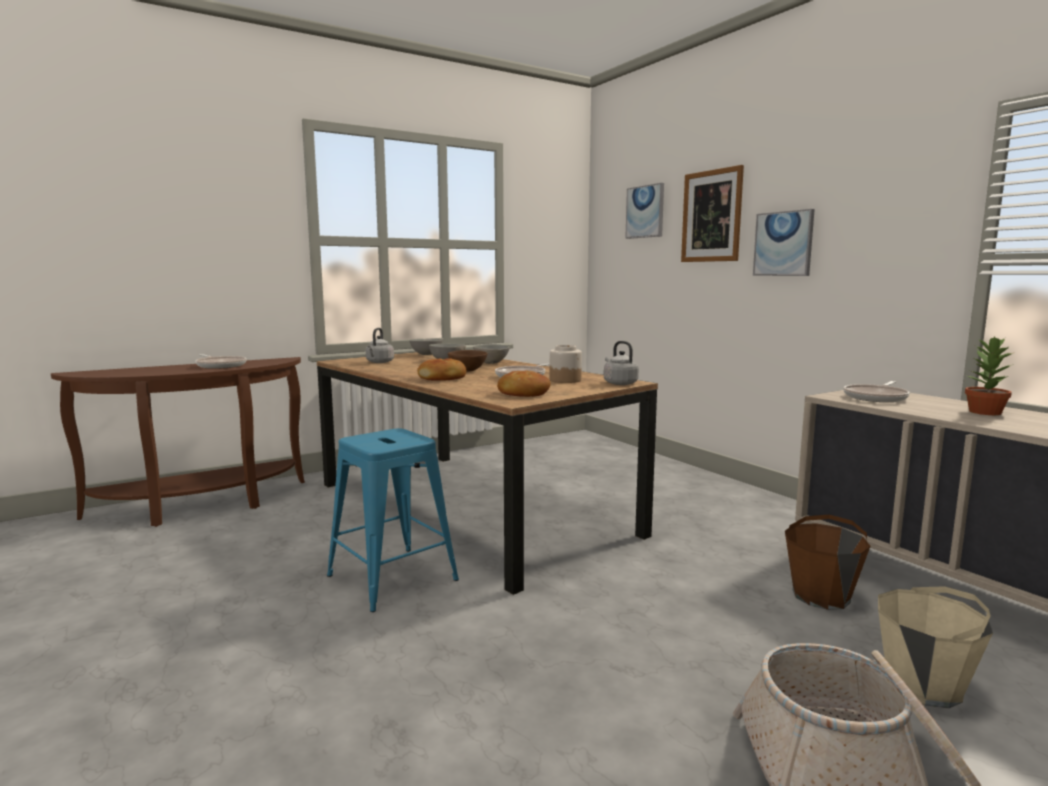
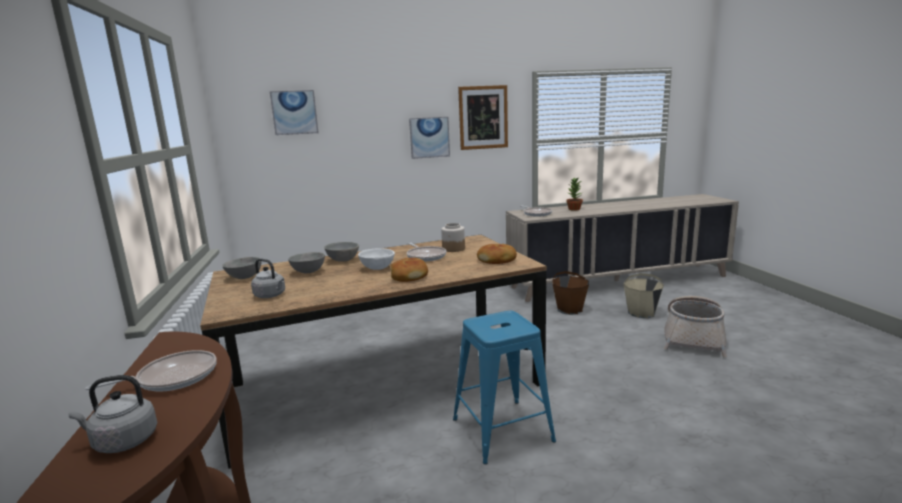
camera: 70 degrees left, 5 degrees up
brown bowl [448,350,488,372] -> white bowl [358,248,395,270]
grey kettle [604,341,639,385] -> grey kettle moved to [68,375,157,453]
picture [681,165,744,262] -> picture moved to [458,85,508,150]

